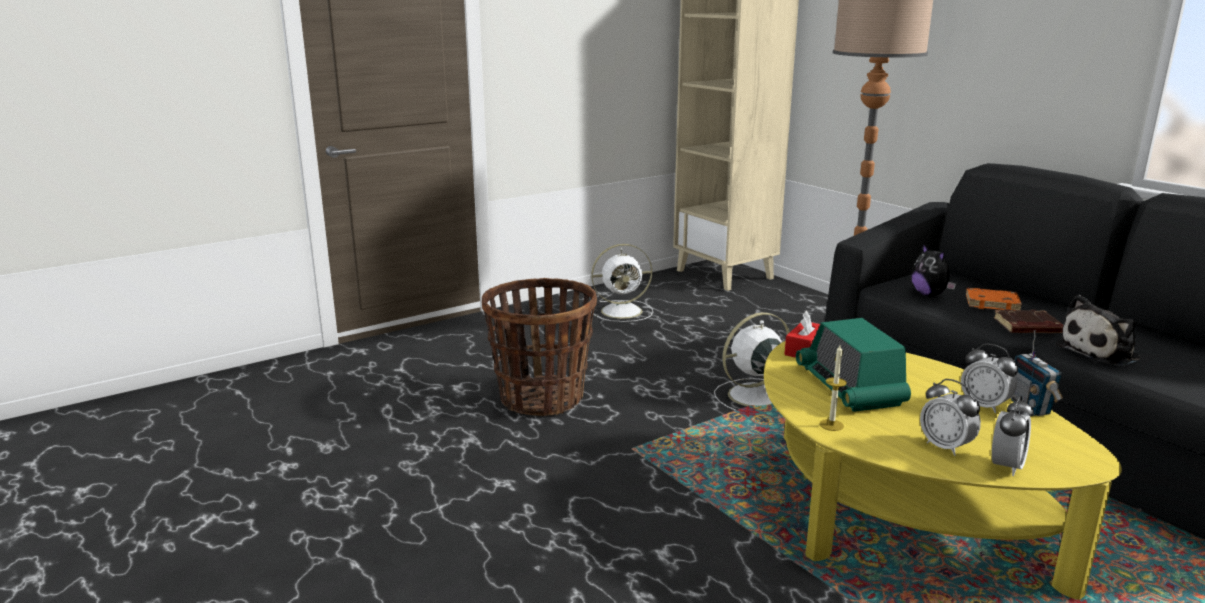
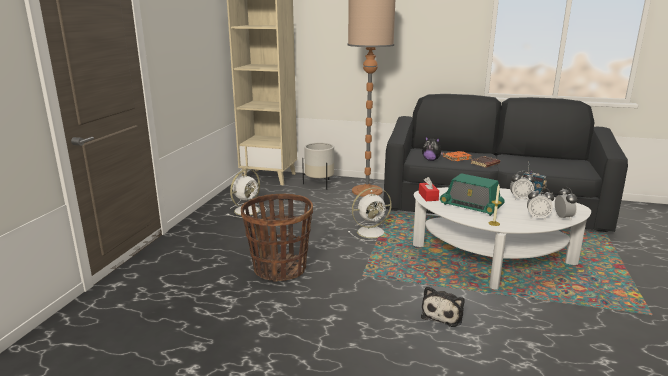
camera: 40 degrees left, 0 degrees up
white fan [714,312,790,410] -> white fan turned 135 degrees counterclockwise [348,187,392,241]
yellow coffee table [764,341,1122,600] -> white coffee table [413,187,591,290]
plush toy [1056,295,1141,366] -> plush toy moved to [421,286,465,327]
none -> white planter [302,143,334,190]

